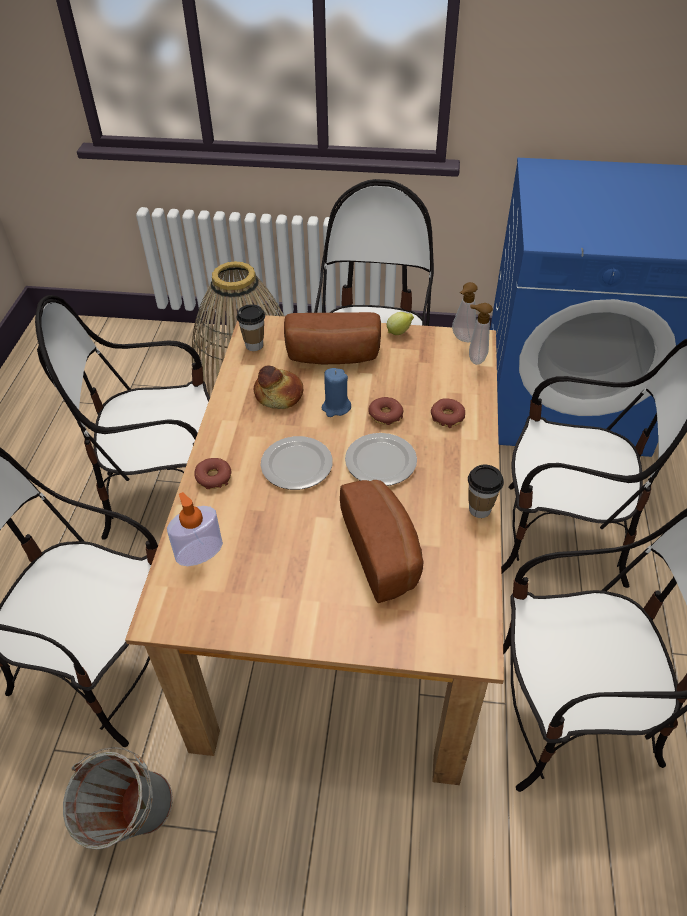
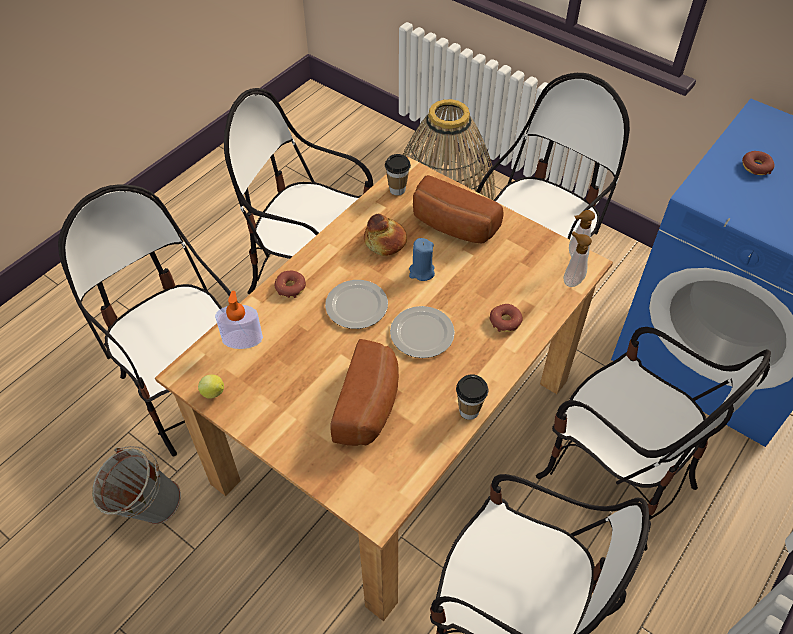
camera: 30 degrees right, 5 degrees up
donut [368,397,403,425] -> donut moved to [742,151,775,175]
lemon [387,312,414,335] -> lemon moved to [198,375,224,399]

